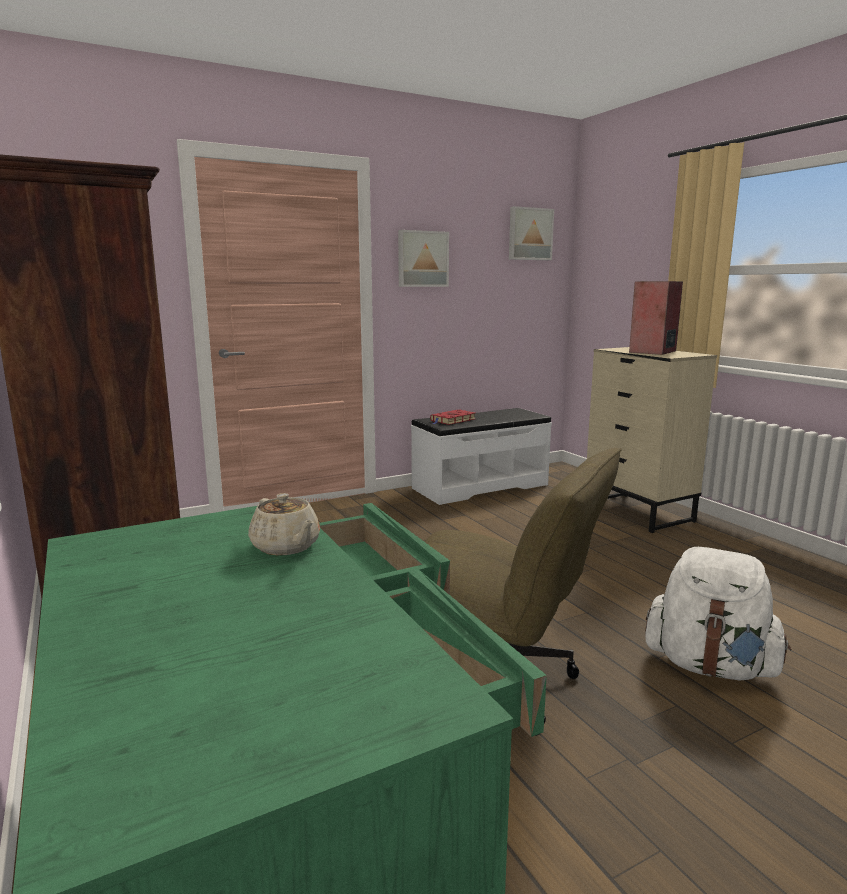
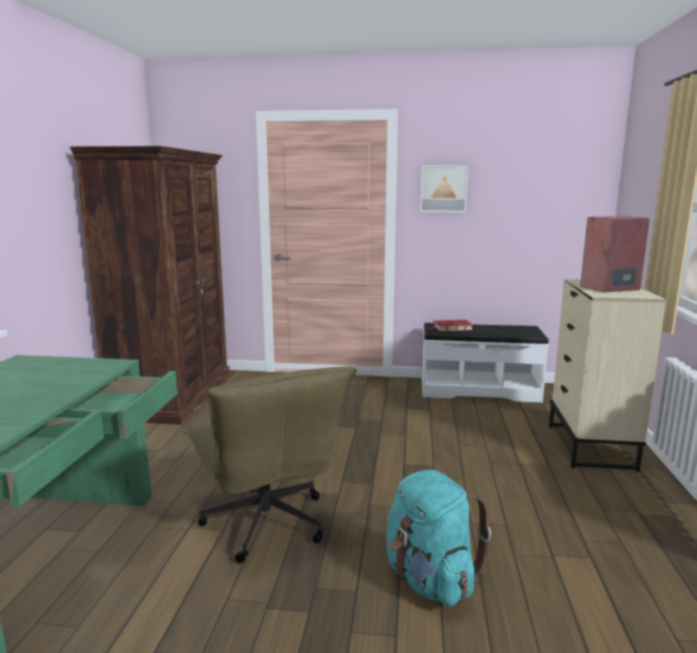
camera: 35 degrees right, 0 degrees up
beige teapot [248,493,320,555] -> none
picture [509,206,554,260] -> none
white backpack [645,547,791,681] -> turquoise backpack [386,470,491,607]

